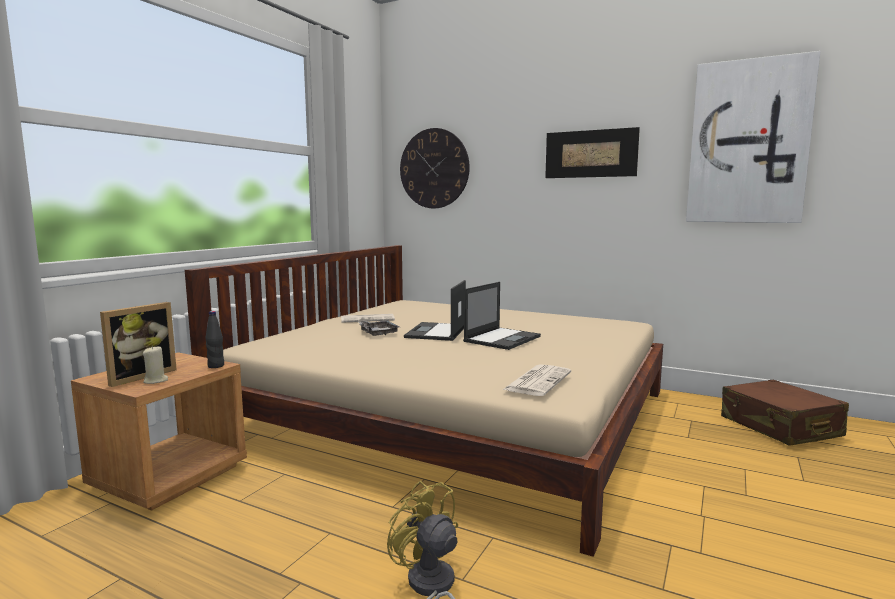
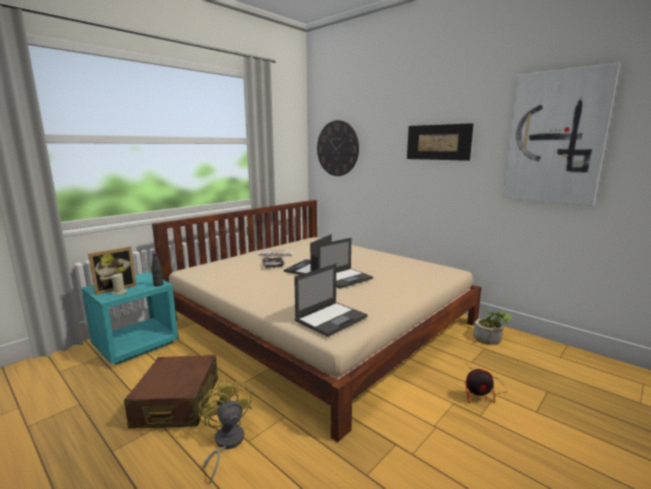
camera: 15 degrees right, 5 degrees up
brown nightstand [71,352,247,511] -> turquoise nightstand [82,272,179,365]
newspaper [503,364,571,396] -> laptop [294,264,368,337]
brown suitcase [721,380,849,446] -> brown suitcase moved to [124,355,218,429]
none -> fan [465,366,507,404]
none -> potted plant [473,310,511,345]

